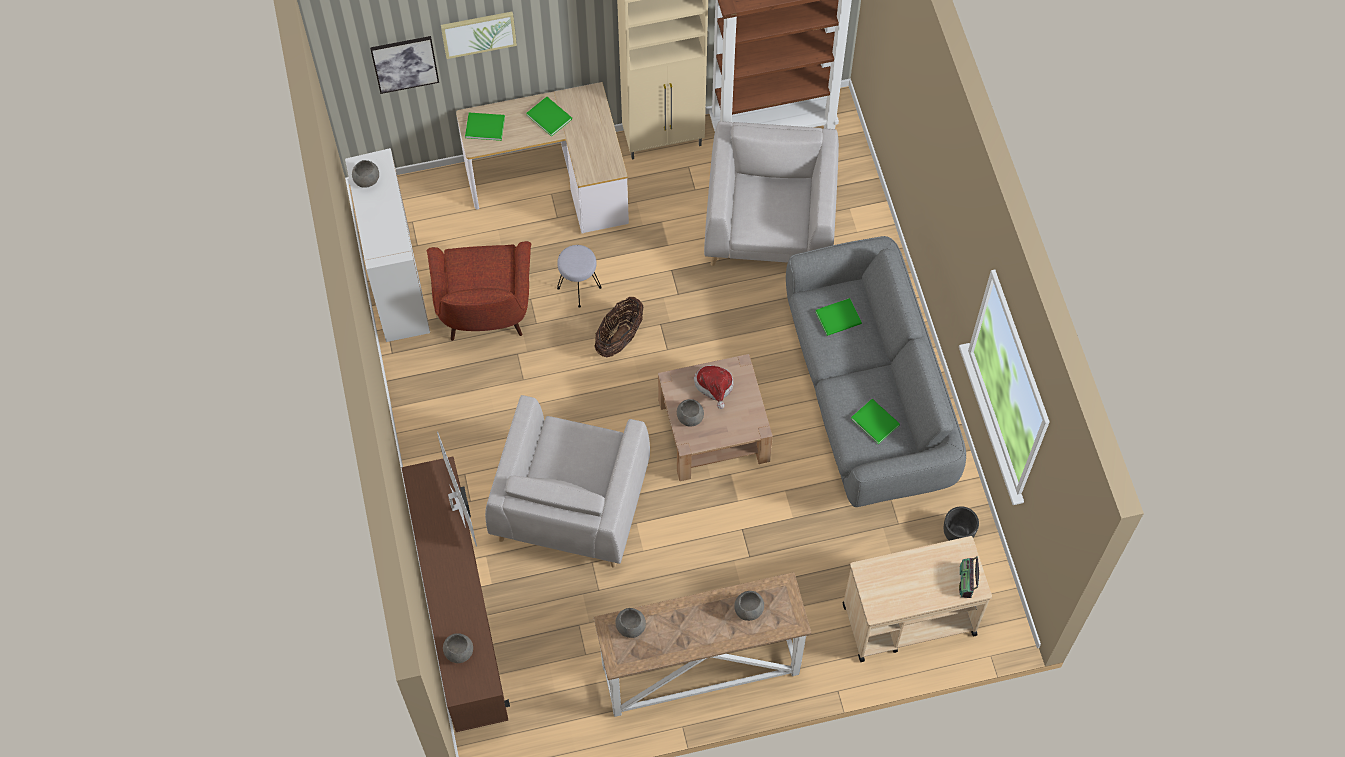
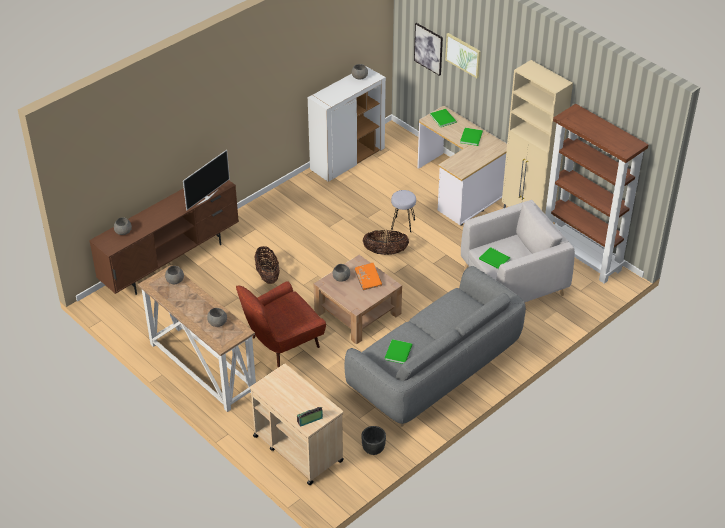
camera: 60 degrees right, 20 degrees down
red armchair [427,241,531,341] -> red armchair moved to [236,281,326,367]
grey armchair [485,395,650,568] -> basket [254,246,280,284]
hat [694,365,734,409] -> orange book [354,263,383,291]
green book [816,298,862,336] -> green book moved to [479,247,511,269]

